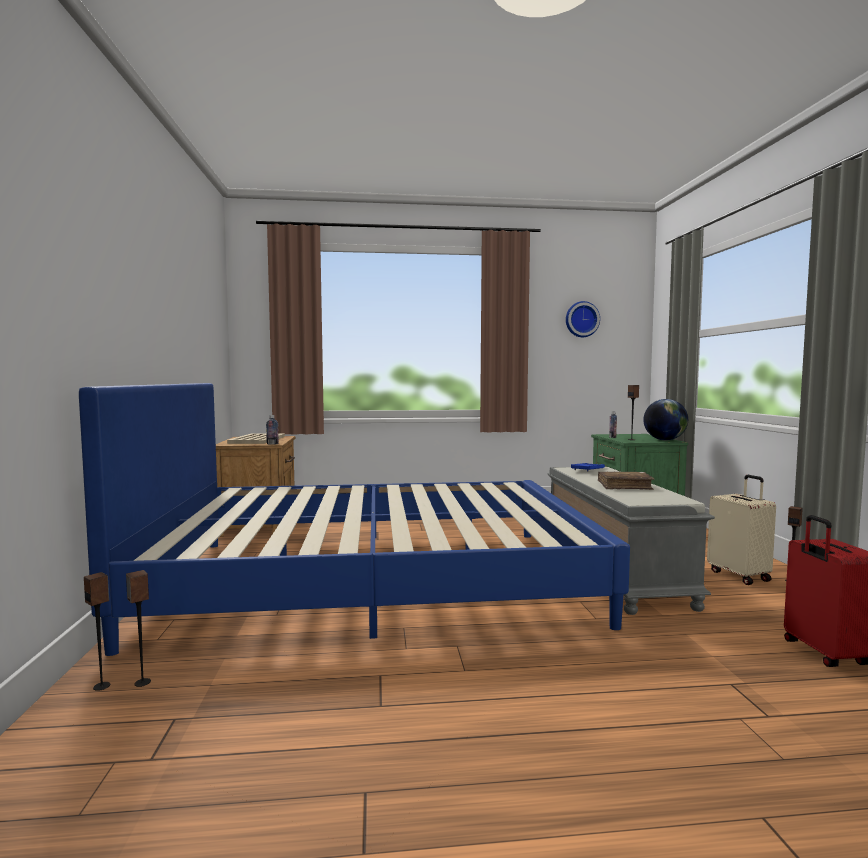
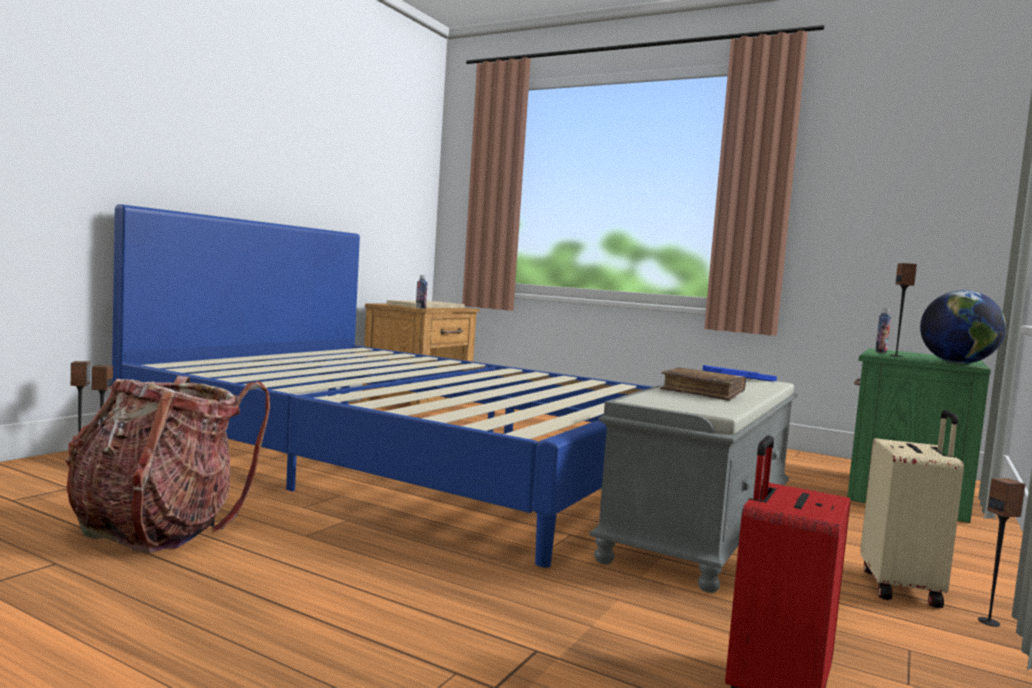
camera: 35 degrees right, 0 degrees up
wall clock [566,301,600,337] -> none
none -> backpack [65,376,270,553]

